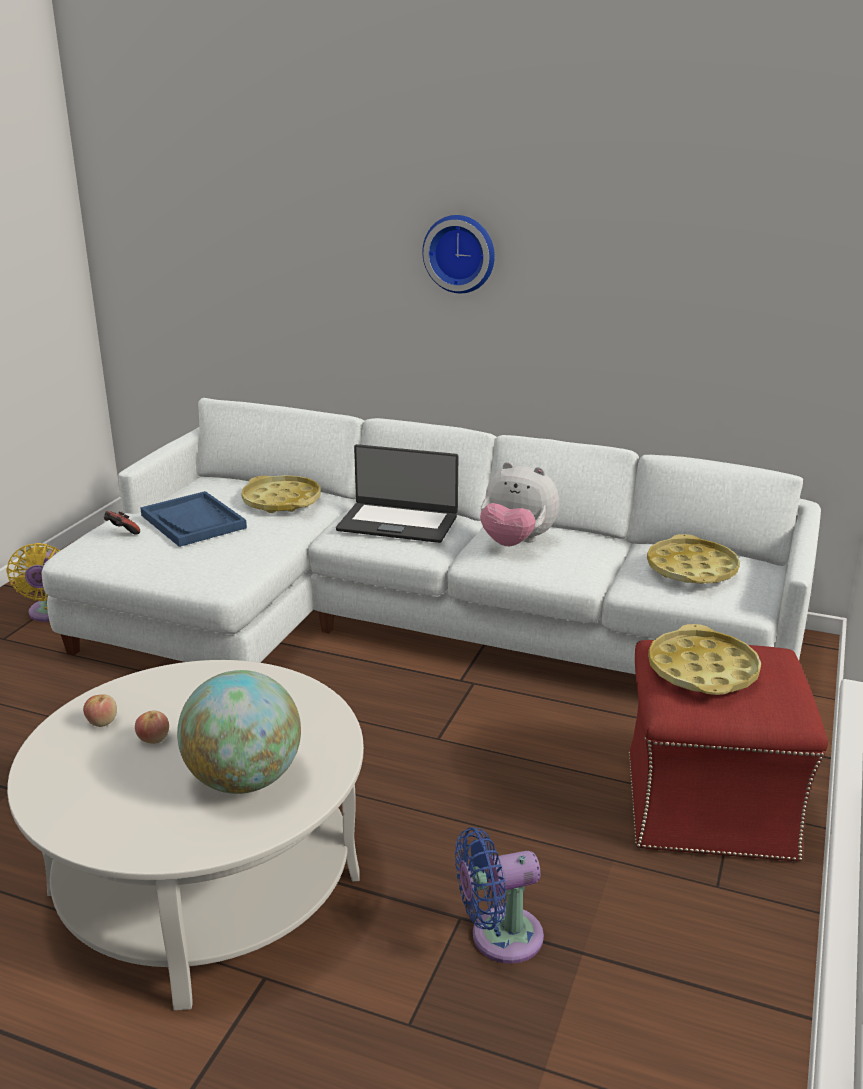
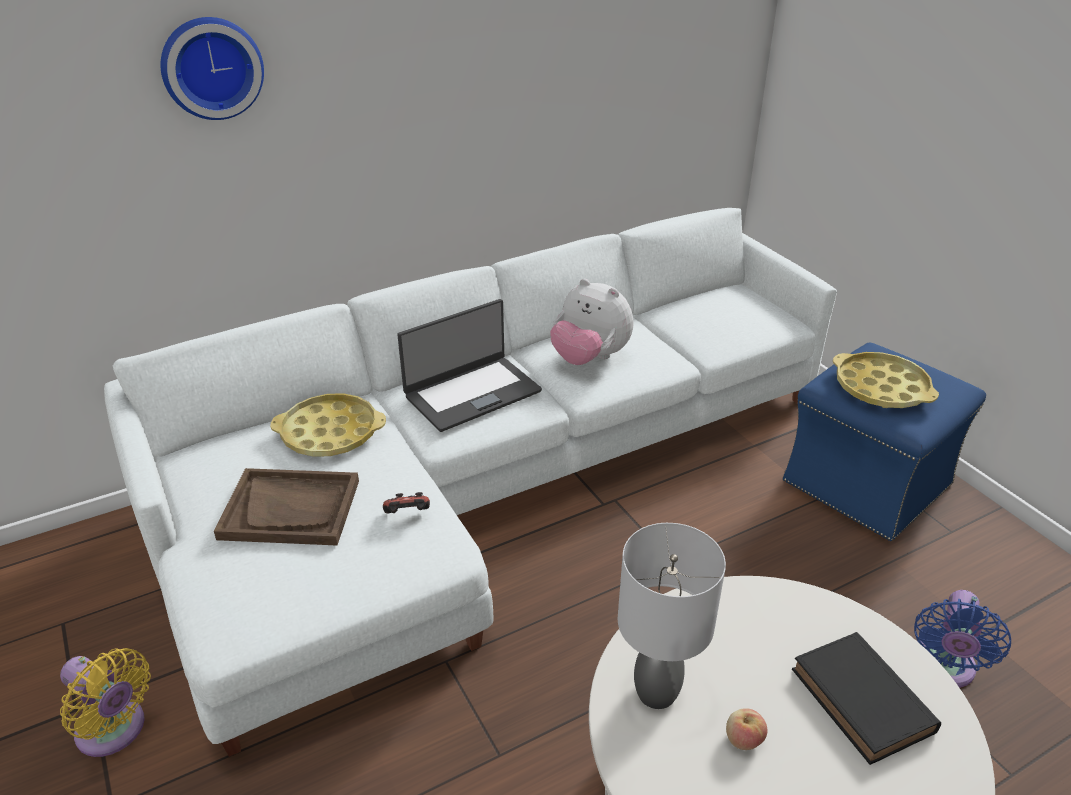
camera: 50 degrees left, 10 degrees up
apple [83,694,117,727] -> none
game controller [104,511,140,535] -> game controller moved to [383,492,430,513]
blue tray [140,491,247,547] -> brown tray [214,468,359,545]
globe [177,670,301,794] -> black book [792,632,941,765]
wall clock [422,215,495,293] -> wall clock moved to [160,17,264,120]
plush toy [480,462,559,546] -> plush toy turned 60 degrees clockwise [550,279,633,365]
red ottoman [629,640,828,862] -> blue ottoman [783,342,986,541]
yellow tray [647,534,740,584] -> none
none -> grey table lamp [618,523,726,709]

